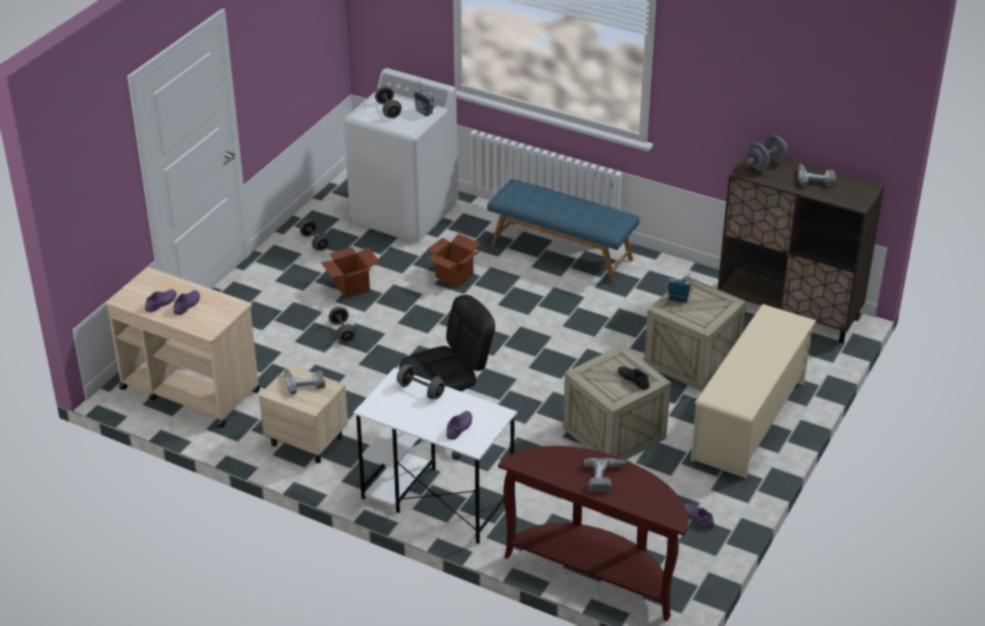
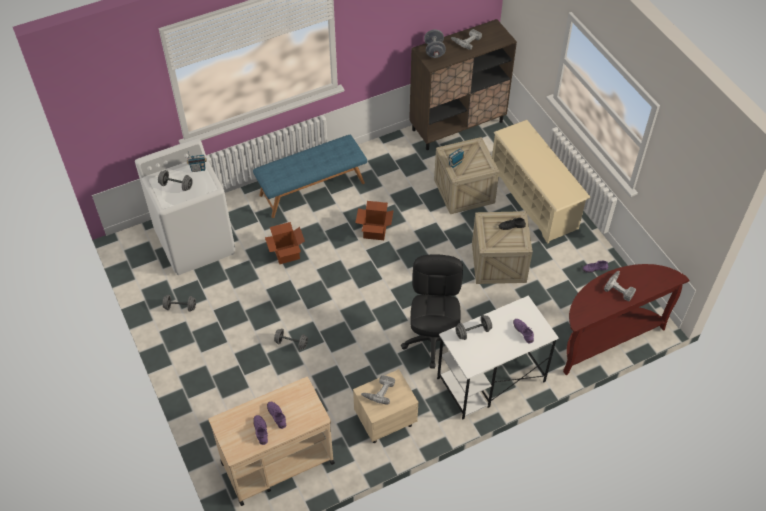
camera: 55 degrees left, 15 degrees up
cardboard box [321,247,380,299] -> cardboard box moved to [355,201,394,240]

